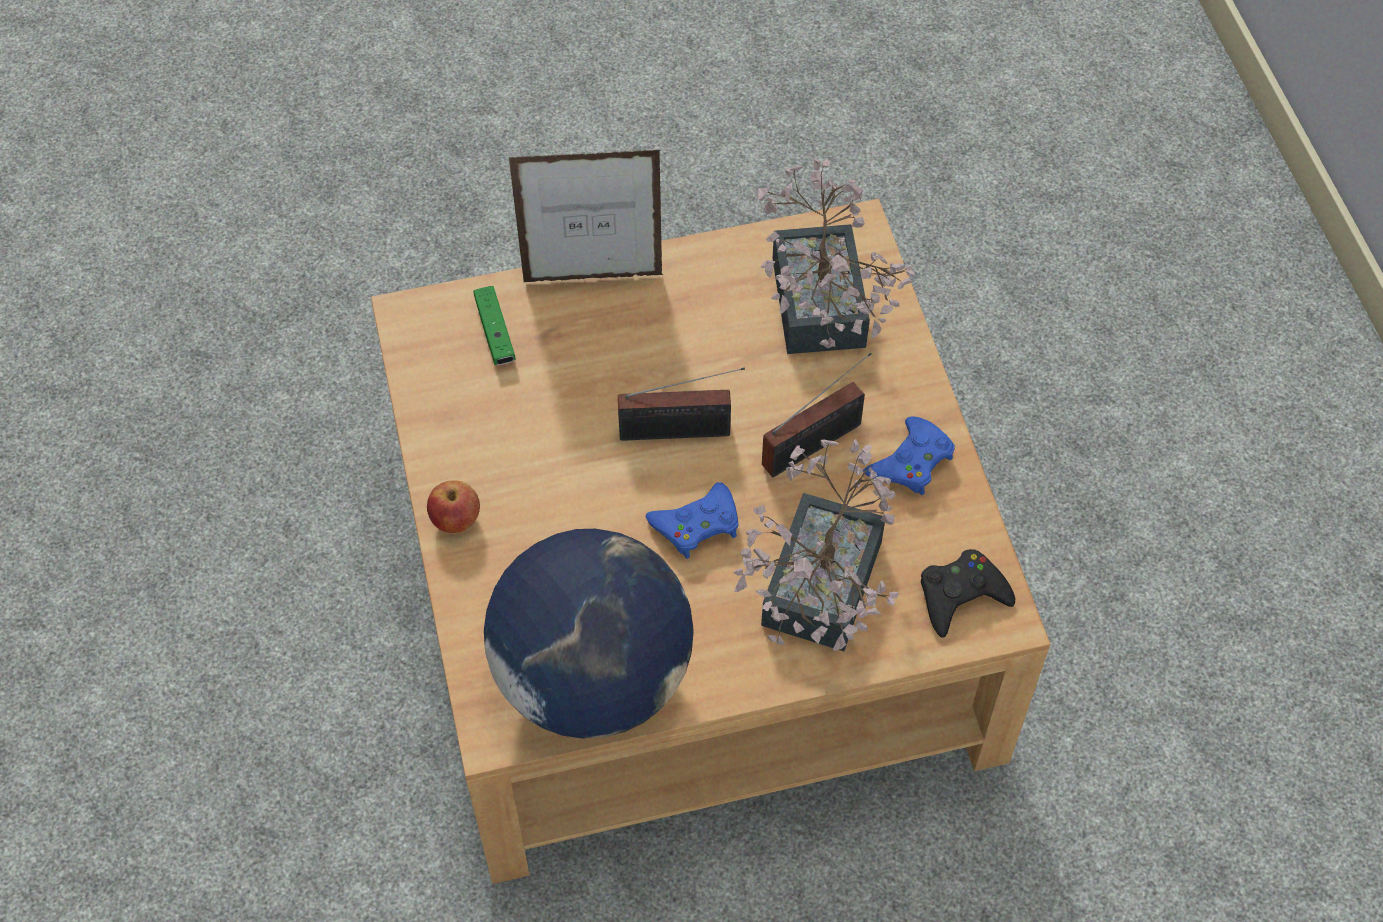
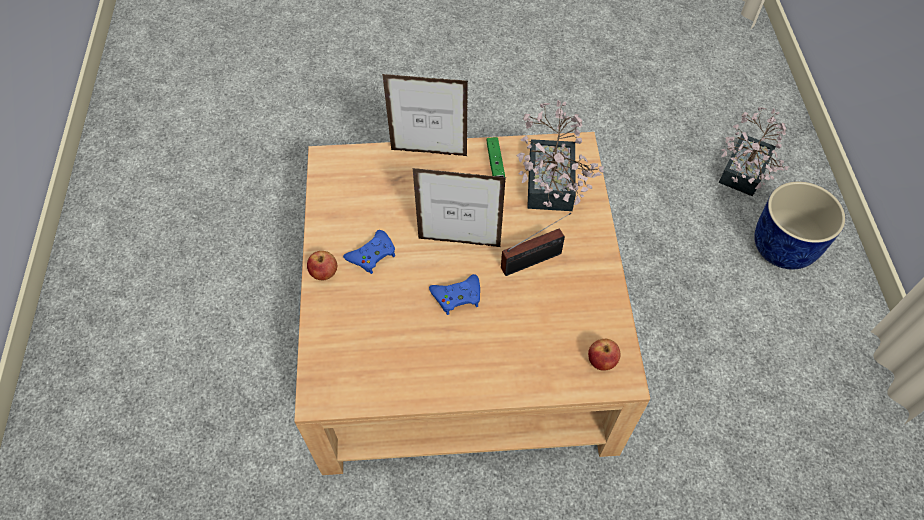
camera: 10 degrees right, 0 degrees up
green game controller [473,286,516,365] -> green game controller moved to [487,137,505,177]
globe [484,529,694,738] -> none
radio [618,367,745,441] -> picture frame [413,168,506,247]
potted plant [733,439,899,651] -> potted plant moved to [719,107,789,196]
blue game controller [863,416,955,495] -> blue game controller moved to [343,230,395,274]
black game controller [921,549,1015,638] -> apple [588,339,621,371]
none -> blue planter [754,181,845,269]

